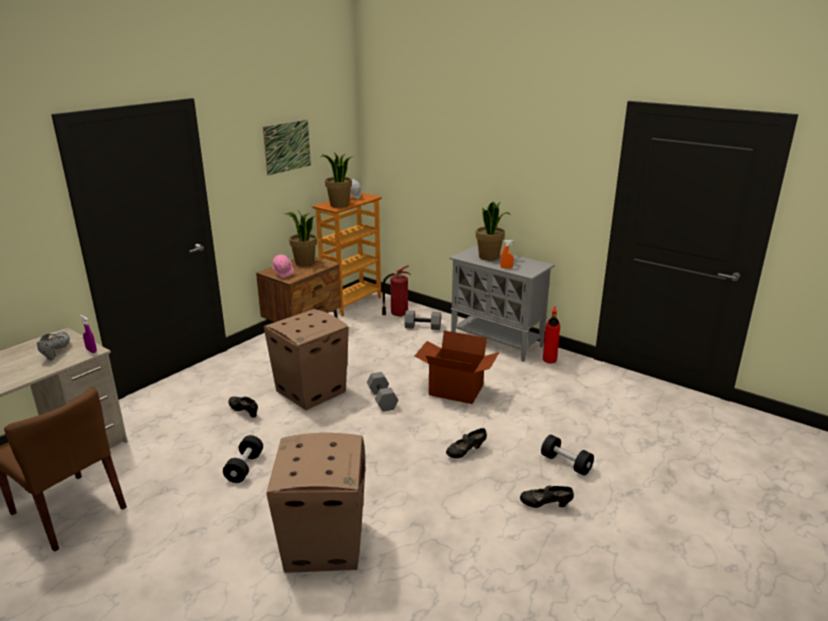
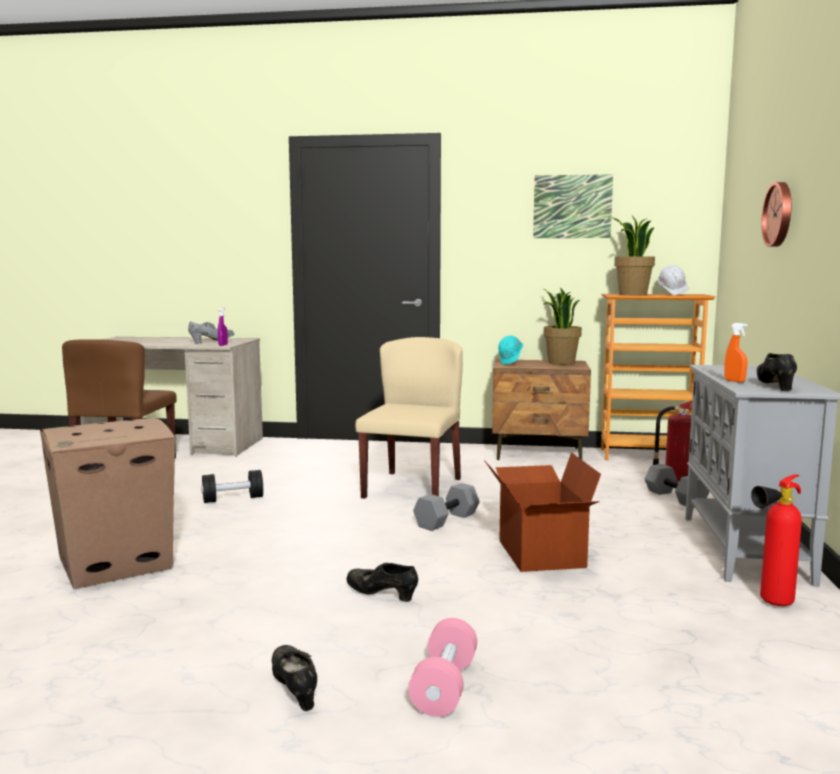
camera: 60 degrees right, 15 degrees down
black shoe [228,396,258,418] -> black shoe moved to [757,353,797,391]
cardboard box [264,309,349,410] -> beige chair [355,337,463,499]
pink hard hat [272,255,294,278] -> turquoise hard hat [498,336,523,365]
potted plant [476,202,511,261] -> none
black dumbbell [541,435,594,475] -> pink dumbbell [408,618,477,717]
none -> wall clock [761,182,791,247]

